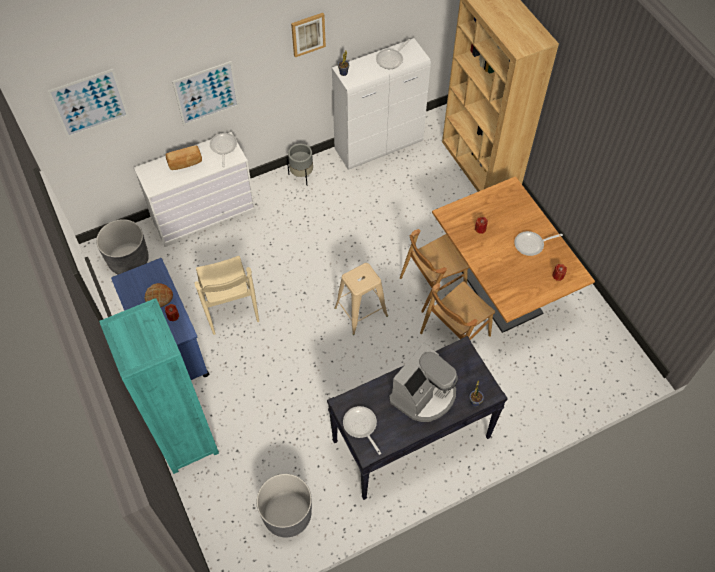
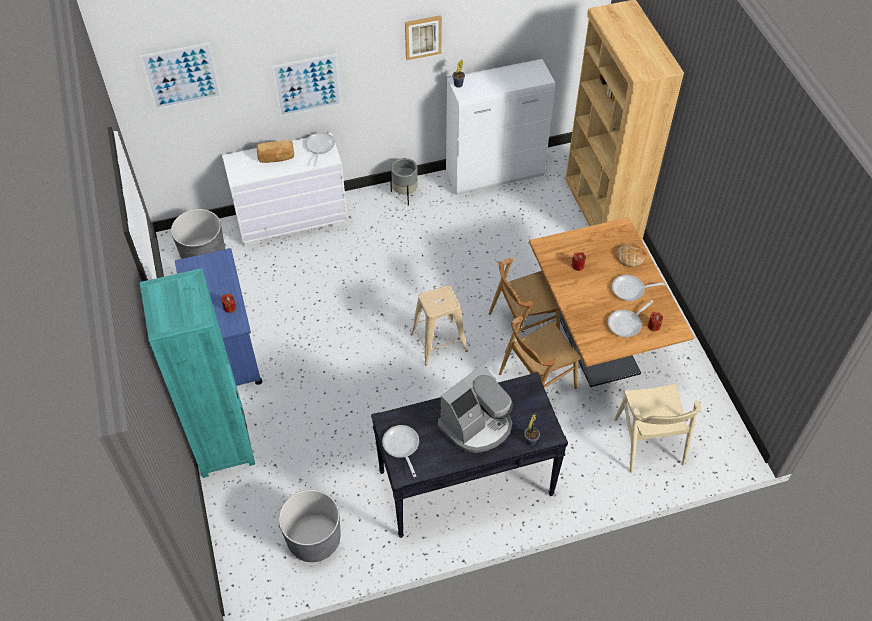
camera: 10 degrees right, 5 degrees down
bread [145,283,173,307] -> bread moved to [617,243,647,267]
beige chair [195,256,259,335] -> beige chair moved to [614,384,701,473]
frying pan [376,39,410,69] -> frying pan moved to [608,300,654,337]

